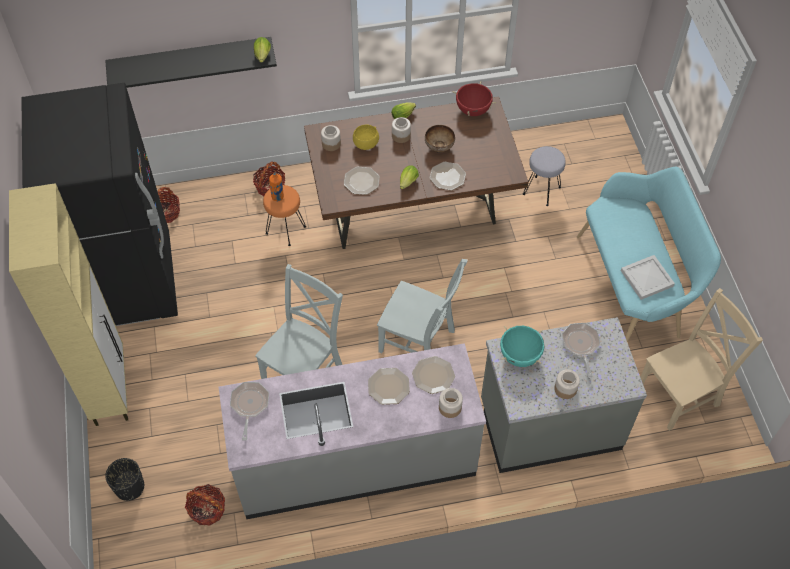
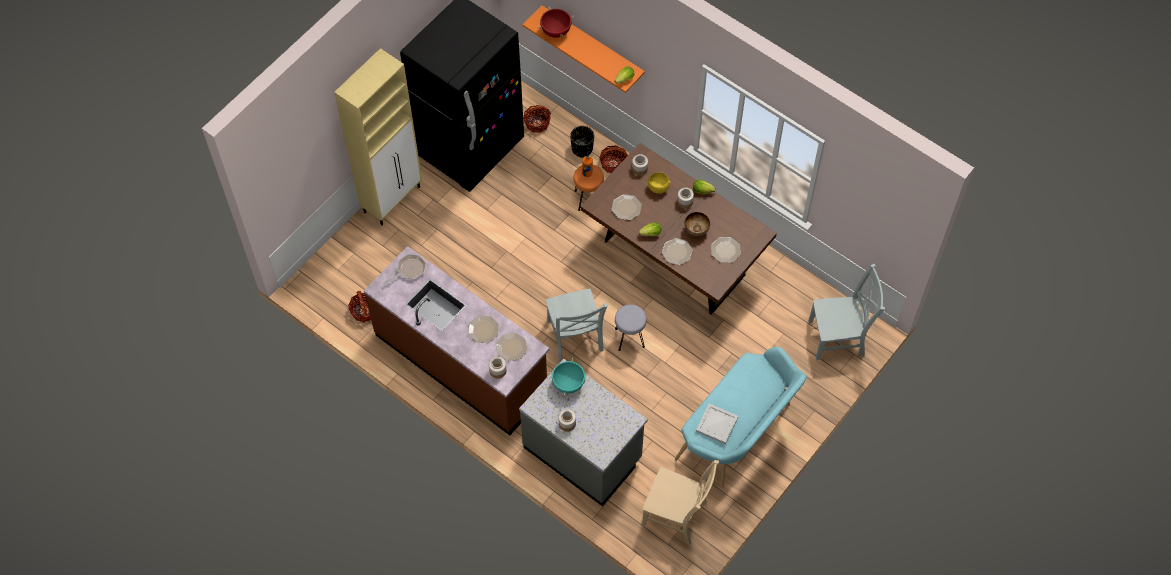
camera: 50 degrees right, 5 degrees up
black shelf [105,37,277,88] -> orange shelf [522,5,645,93]
black planter [105,458,144,501] -> black planter moved to [570,126,594,158]
grey counter [219,343,486,519] -> brown counter [364,246,549,435]
grey chair [255,264,343,379] -> grey chair moved to [809,264,885,360]
red cooking pot [453,82,496,116] -> red cooking pot moved to [538,7,574,38]
grey stool [523,146,566,206] -> grey stool moved to [615,304,647,351]
frying pan [562,323,600,377] -> none
none -> plate [711,237,741,263]

